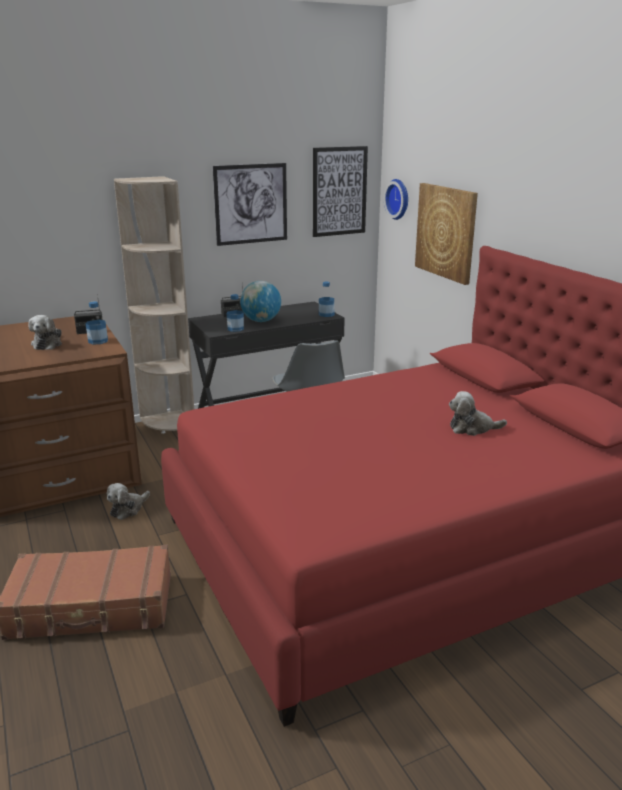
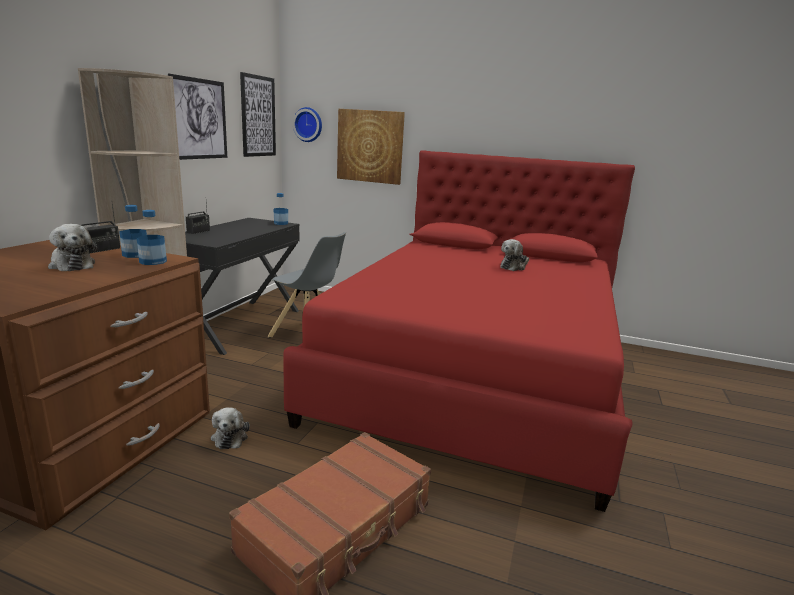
camera: 45 degrees left, 5 degrees down
bottle [226,294,244,332] -> bottle moved to [137,210,167,265]
globe [240,281,281,322] -> none

